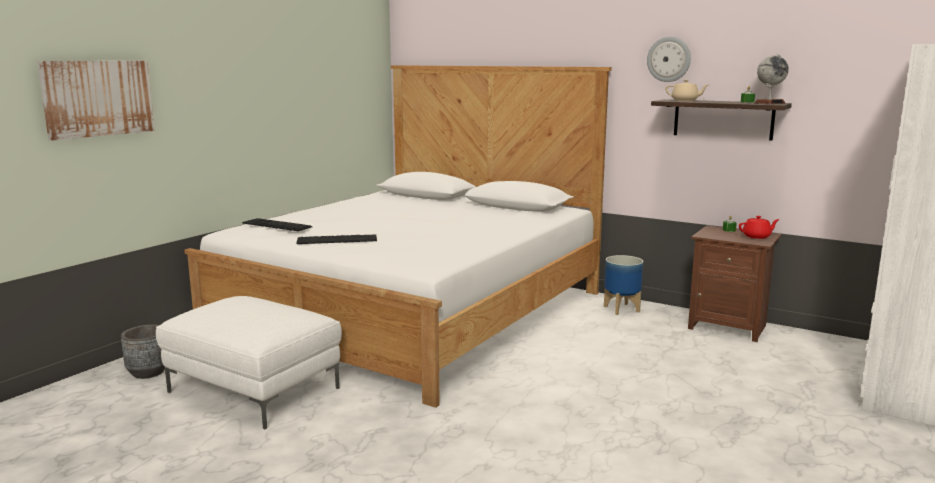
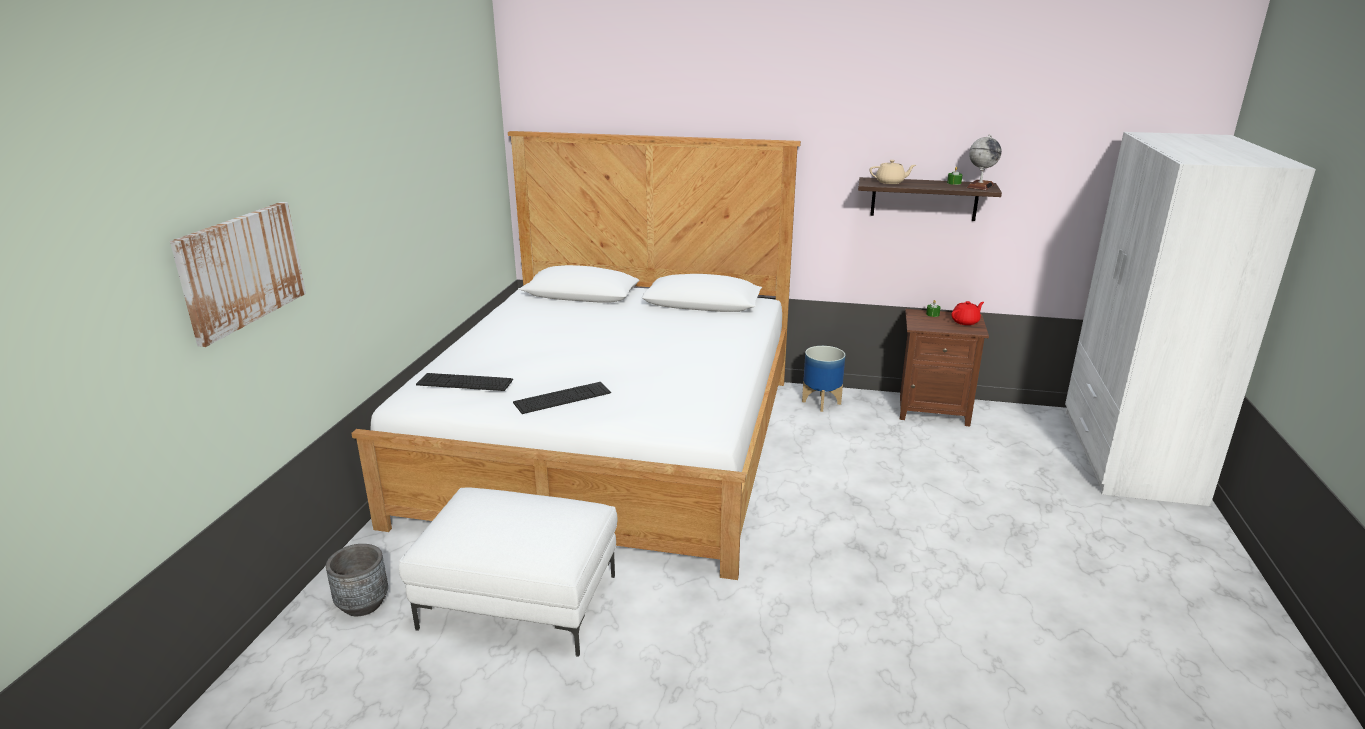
camera: 20 degrees left, 10 degrees up
wall clock [647,36,691,82] -> none

